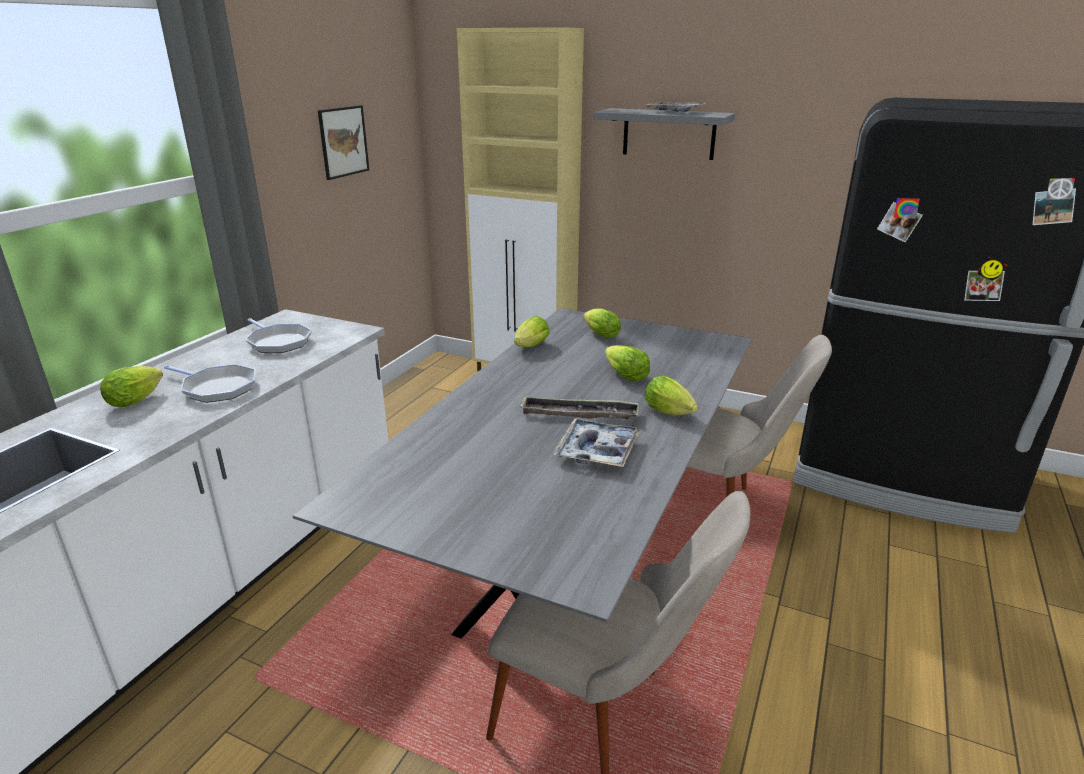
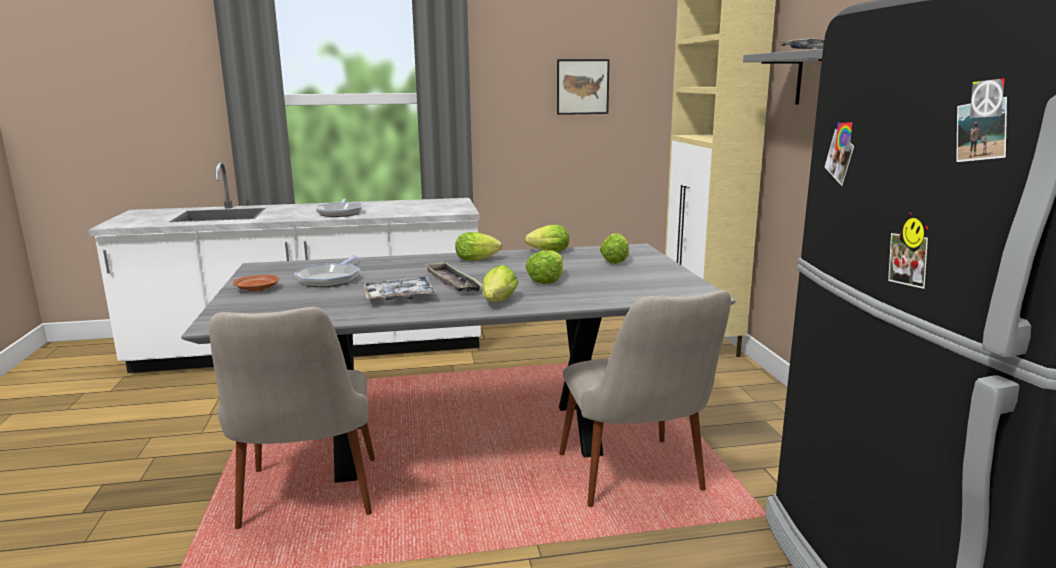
camera: 55 degrees right, 10 degrees down
lettuce [100,366,163,407] -> lettuce moved to [455,232,502,261]
frying pan [245,318,312,353] -> frying pan moved to [294,255,360,287]
none -> brown plate [233,274,279,292]

